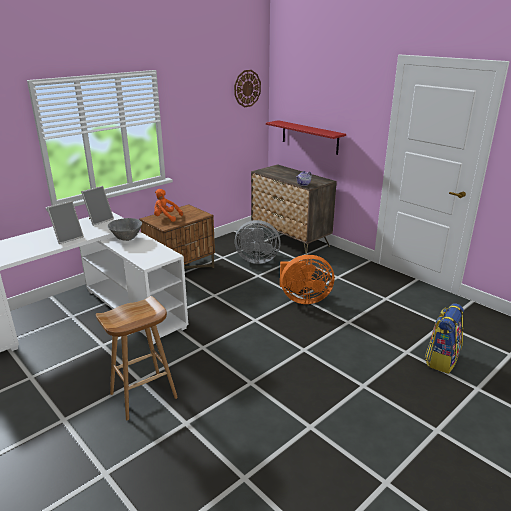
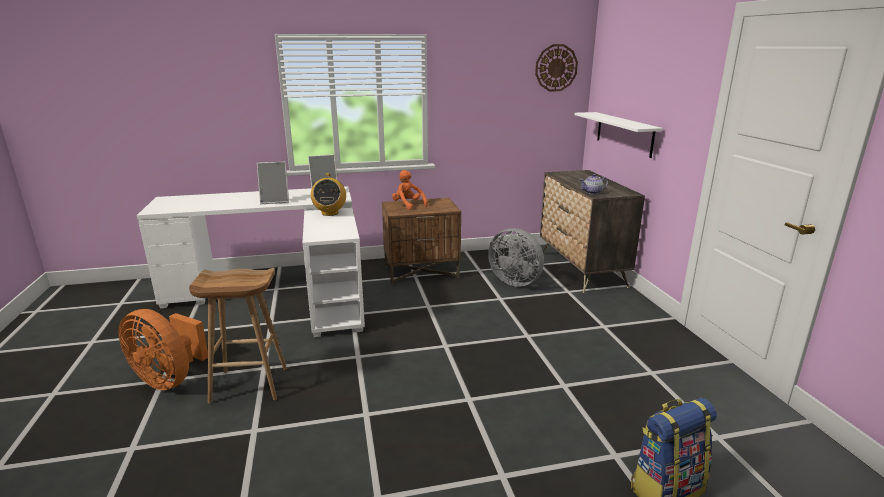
camera: 30 degrees right, 5 degrees down
grey bowl [107,218,142,241] -> radio [311,173,346,216]
red shelf [266,120,346,155] -> white shelf [575,112,663,158]
orange fan [280,255,334,304] -> orange fan moved to [119,309,208,390]

